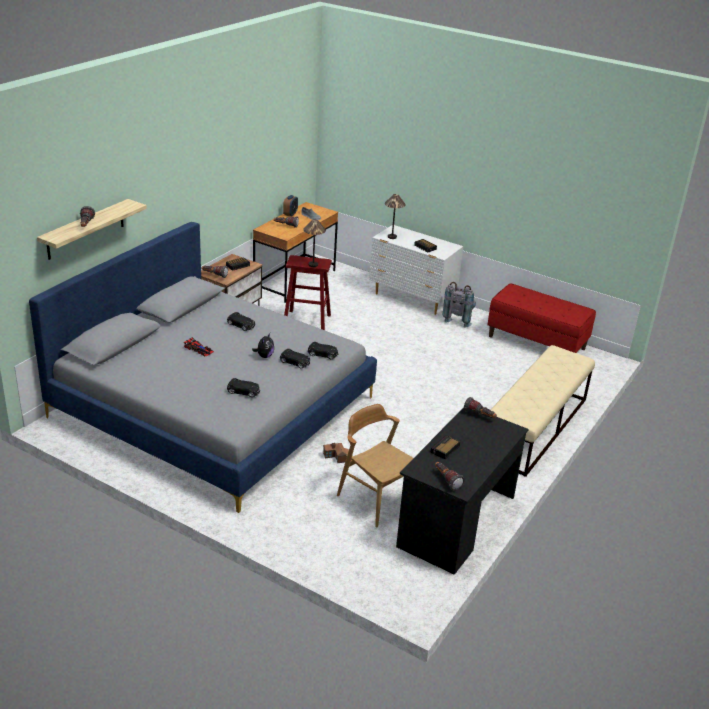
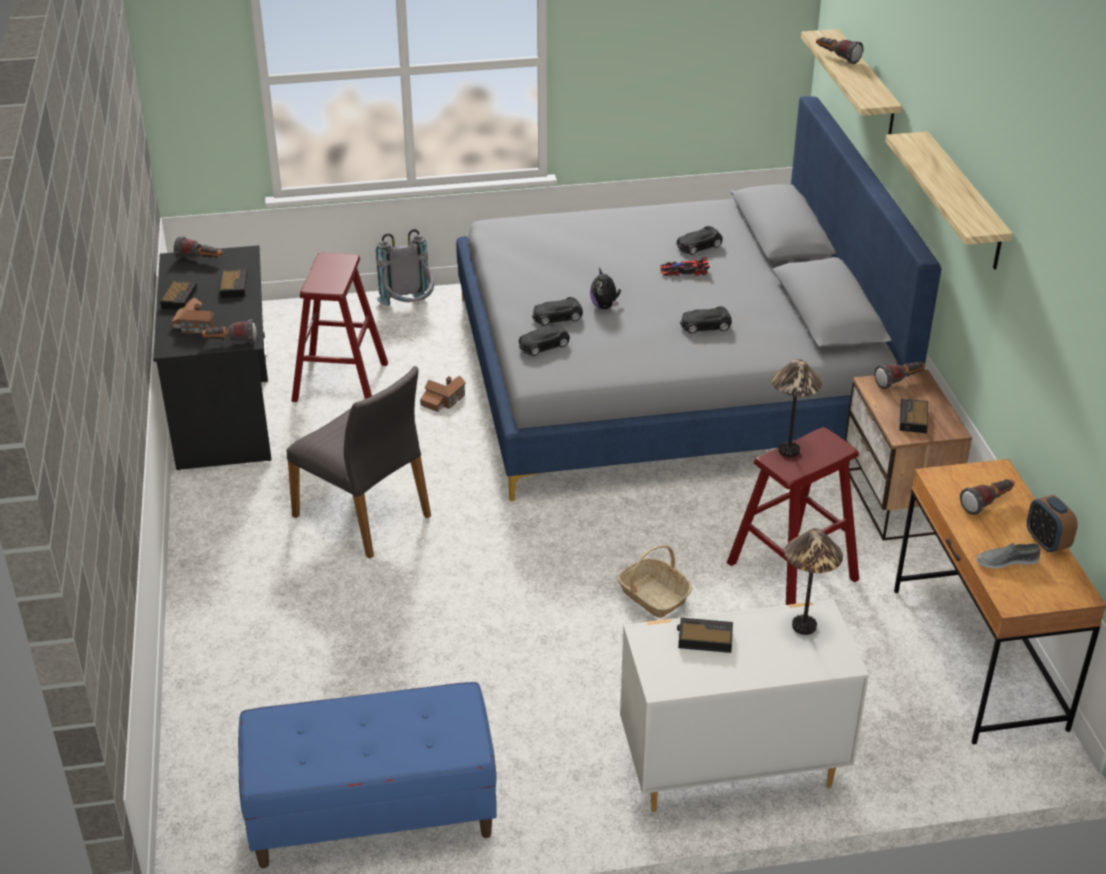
camera: 140 degrees right, 5 degrees up
black toy car [227,378,260,397] -> black toy car moved to [677,226,723,255]
brown chair [337,404,413,527] -> red stool [291,253,388,402]
grey backpack [443,282,476,328] -> grey backpack moved to [376,229,434,306]
red bench [487,283,596,353] -> blue bench [238,682,497,868]
beige bench [491,345,595,477] -> none
none -> alarm clock [160,281,197,310]
none -> toy house [171,297,215,334]
none -> grey chair [287,366,431,559]
none -> basket [617,545,692,618]
none -> shelf [885,131,1013,269]

